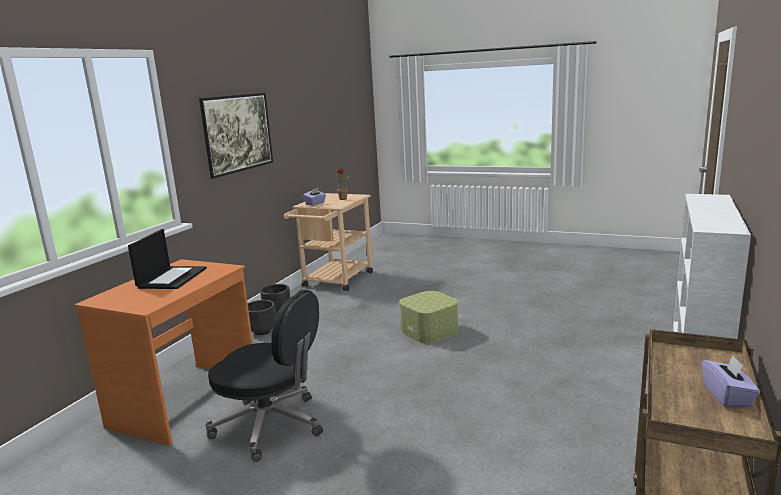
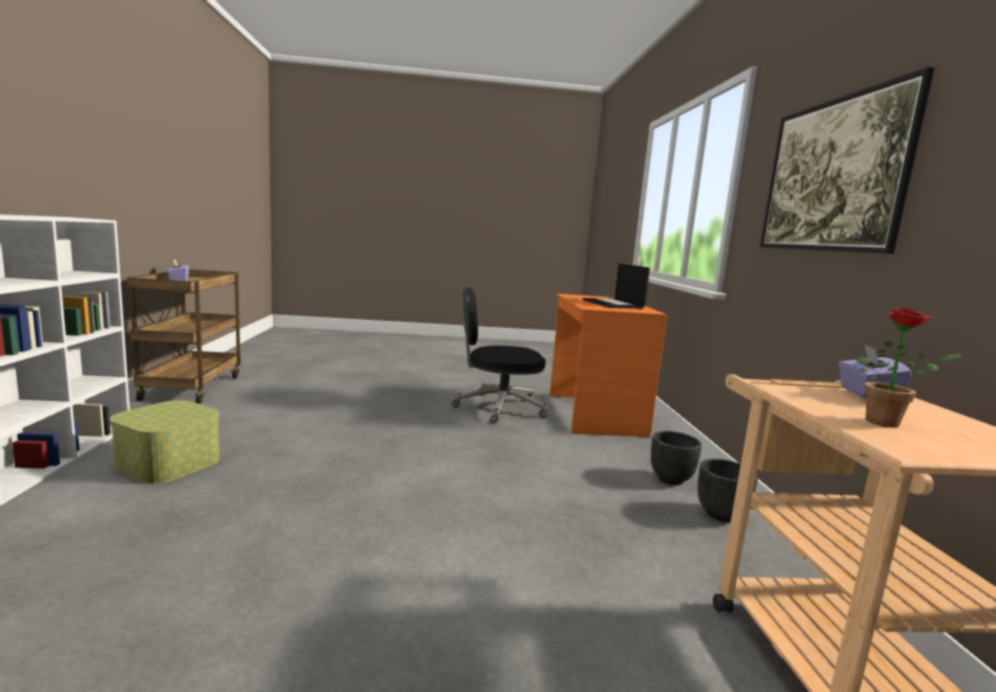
camera: 150 degrees right, 5 degrees down
storage box [399,291,458,344] -> storage box moved to [110,400,220,484]

